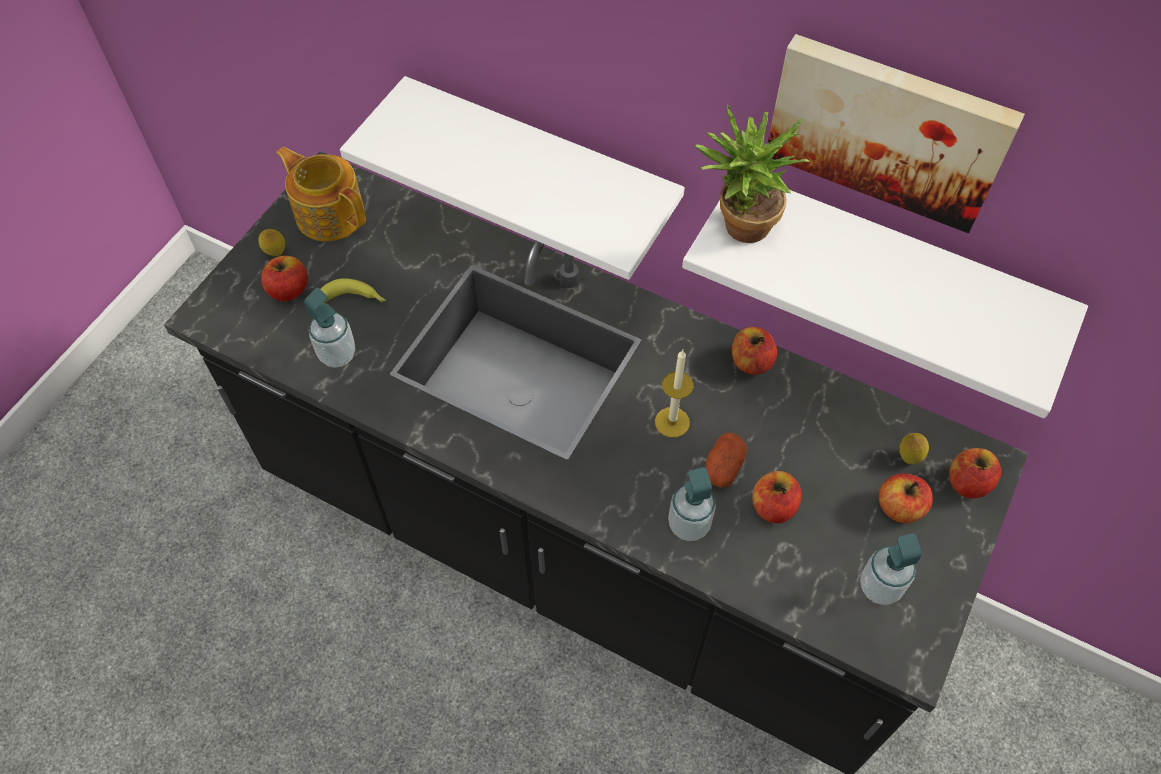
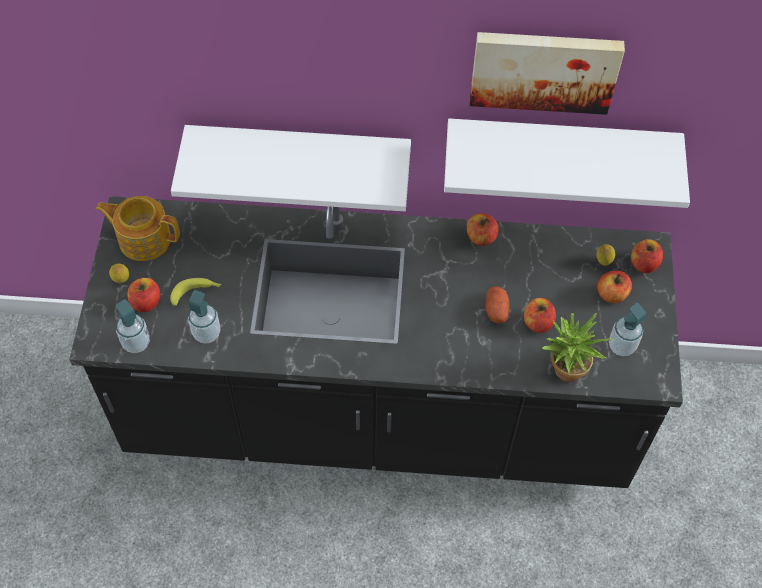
camera: 25 degrees left, 0 degrees up
candle [655,350,693,438] -> none
soap dispenser [668,467,716,541] -> soap dispenser moved to [116,299,150,353]
potted plant [695,104,810,243] -> potted plant moved to [542,313,613,382]

